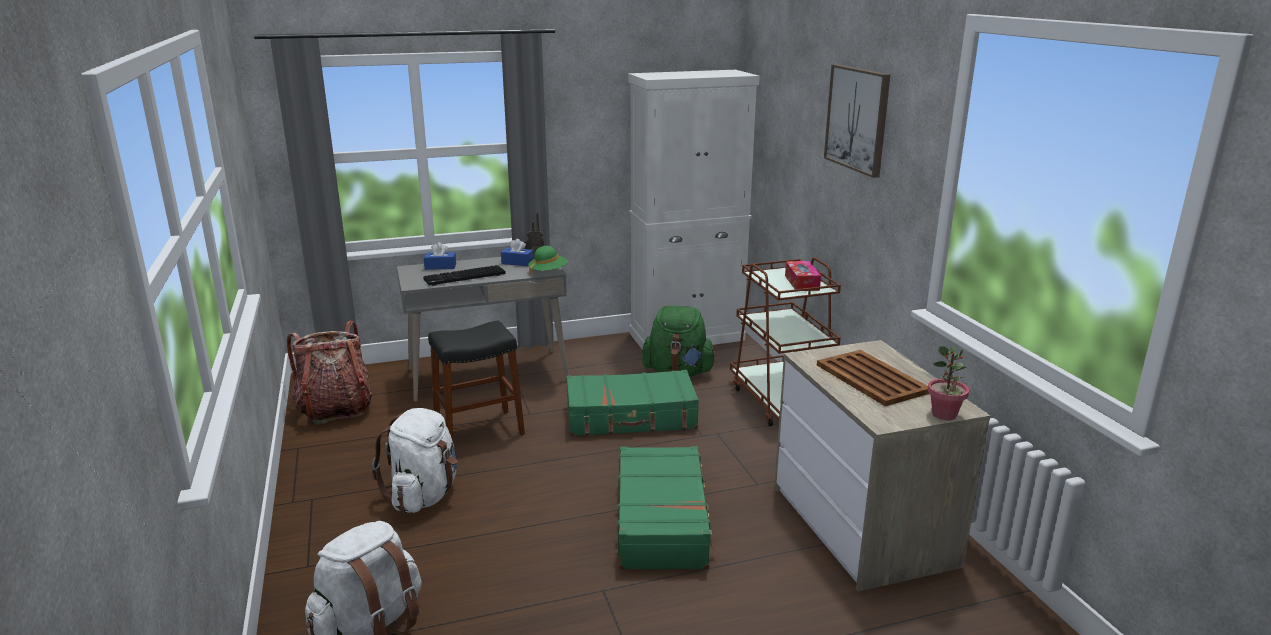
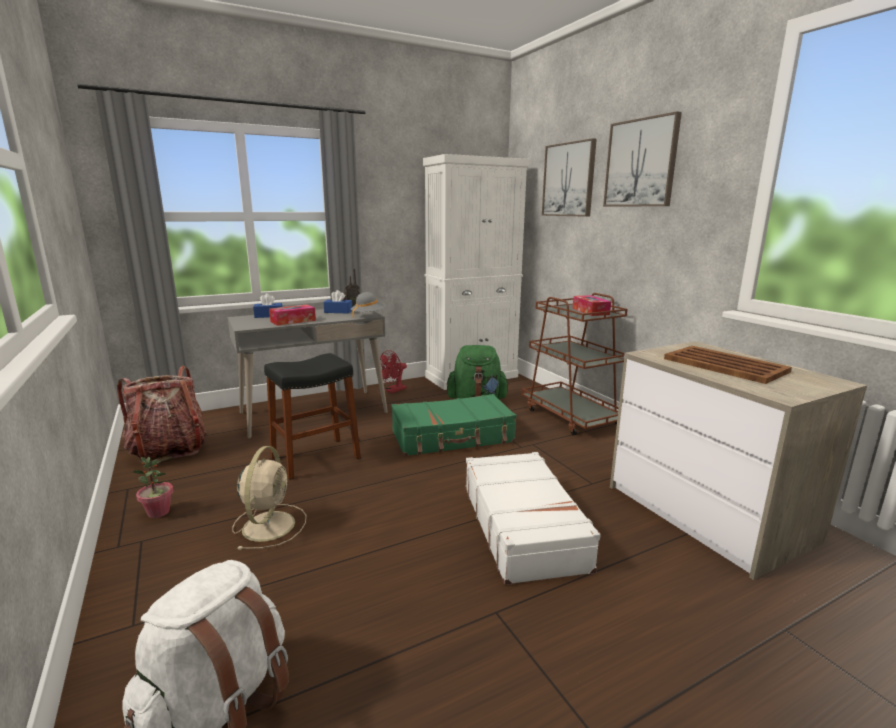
camera: 10 degrees left, 5 degrees down
white backpack [372,408,457,513] -> beige fan [232,446,306,550]
keyboard [423,265,506,286] -> tissue box [269,305,316,326]
green hat [528,246,568,276] -> grey hat [351,292,386,319]
green suitcase [617,446,716,570] -> white suitcase [466,452,601,585]
potted plant [928,346,969,420] -> potted plant moved to [132,457,173,518]
none -> red fan [380,350,407,393]
none -> picture [542,138,597,217]

